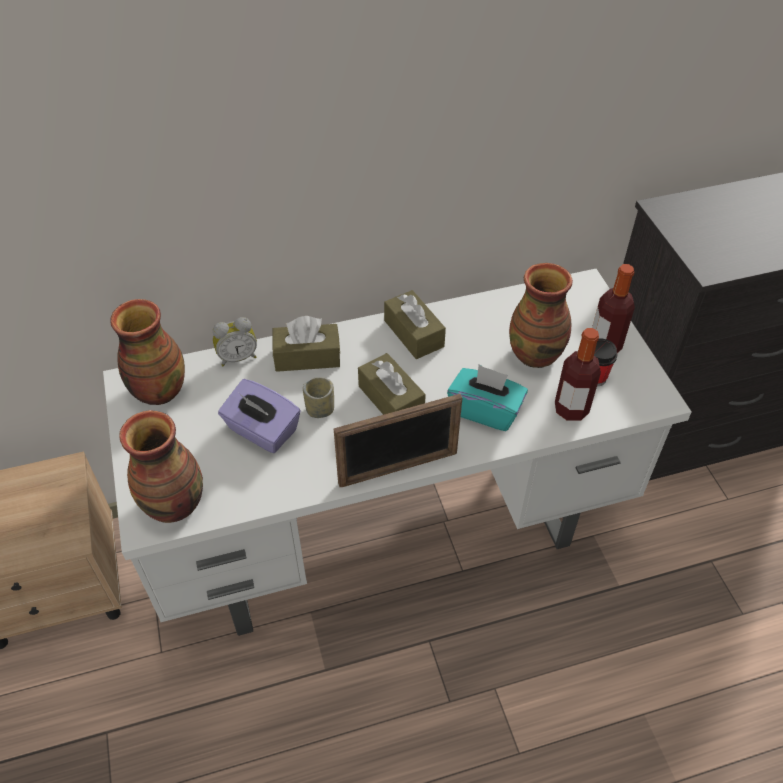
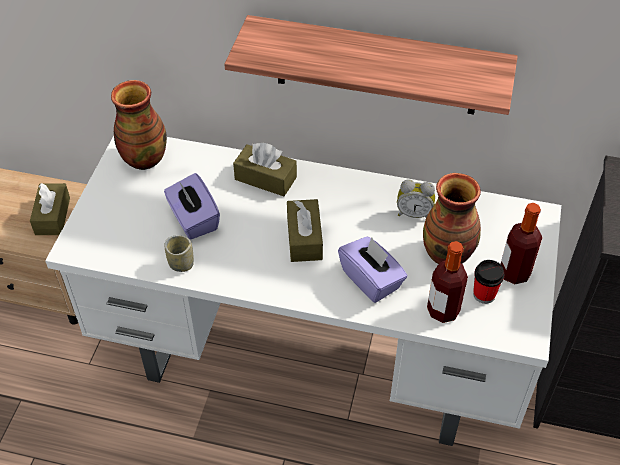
camera: 30 degrees right, 0 degrees up
vase [119,410,203,523] -> none
alarm clock [213,317,257,366] -> alarm clock moved to [397,179,435,218]
cup [303,377,334,418] -> cup moved to [164,235,194,272]
picture frame [334,394,462,487] -> none
brown tissue box [384,290,446,359] -> brown tissue box moved to [30,183,70,235]
turquoise tissue box [447,365,528,431] -> purple tissue box [338,236,408,303]
none -> shelf [224,15,518,115]

